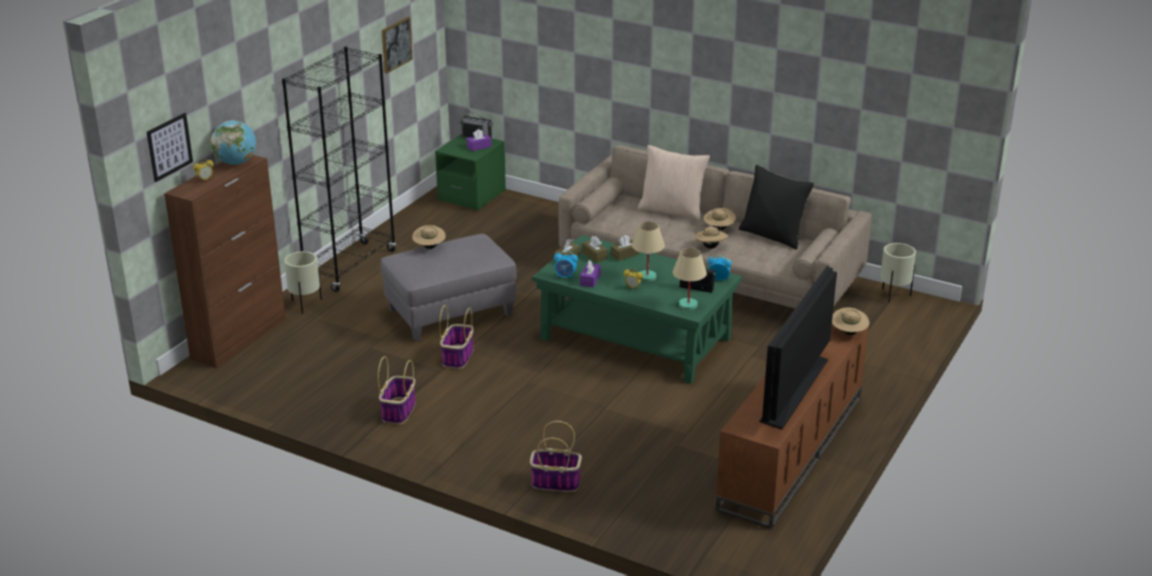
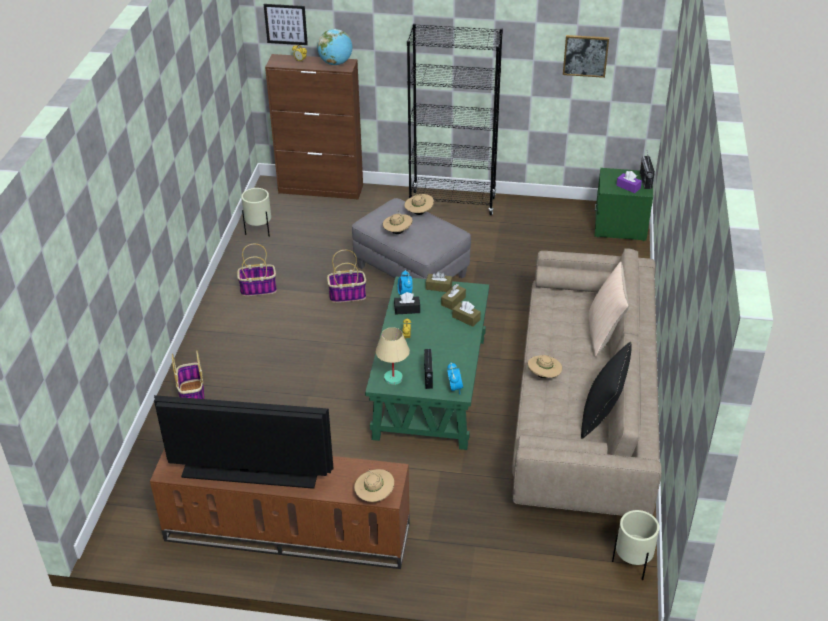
camera: 70 degrees right, 10 degrees up
beige planter [284,251,322,314] -> beige planter moved to [241,188,271,237]
purple tissue box [580,260,601,287] -> black tissue box [394,292,420,315]
beige table lamp [632,221,665,282] -> none
beige hat [704,208,736,230] -> beige hat moved to [383,211,412,234]

